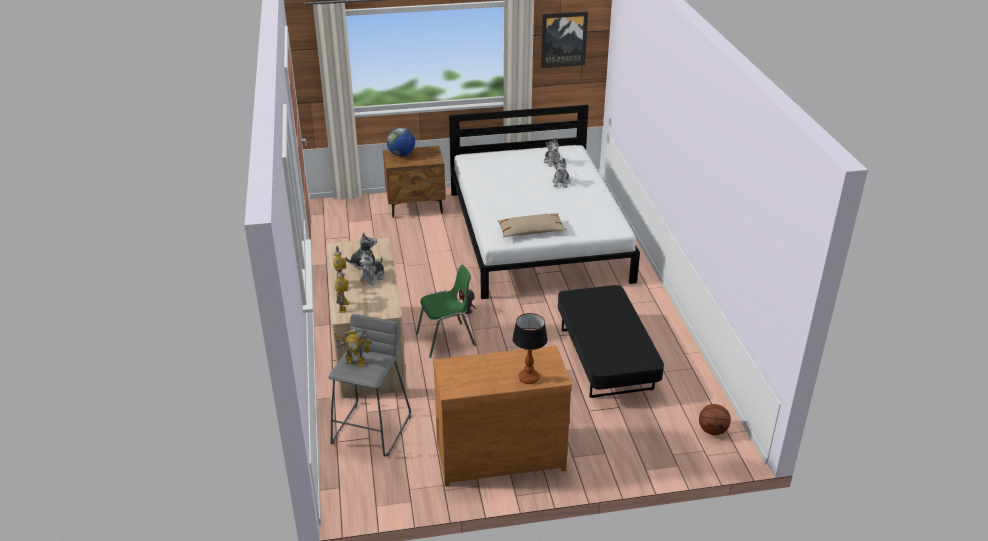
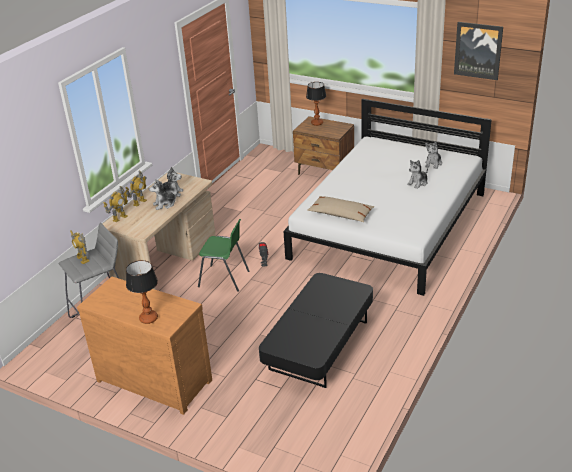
camera: 40 degrees right, 0 degrees up
globe [387,128,415,156] -> table lamp [306,82,326,126]
basketball [699,404,731,435] -> none

